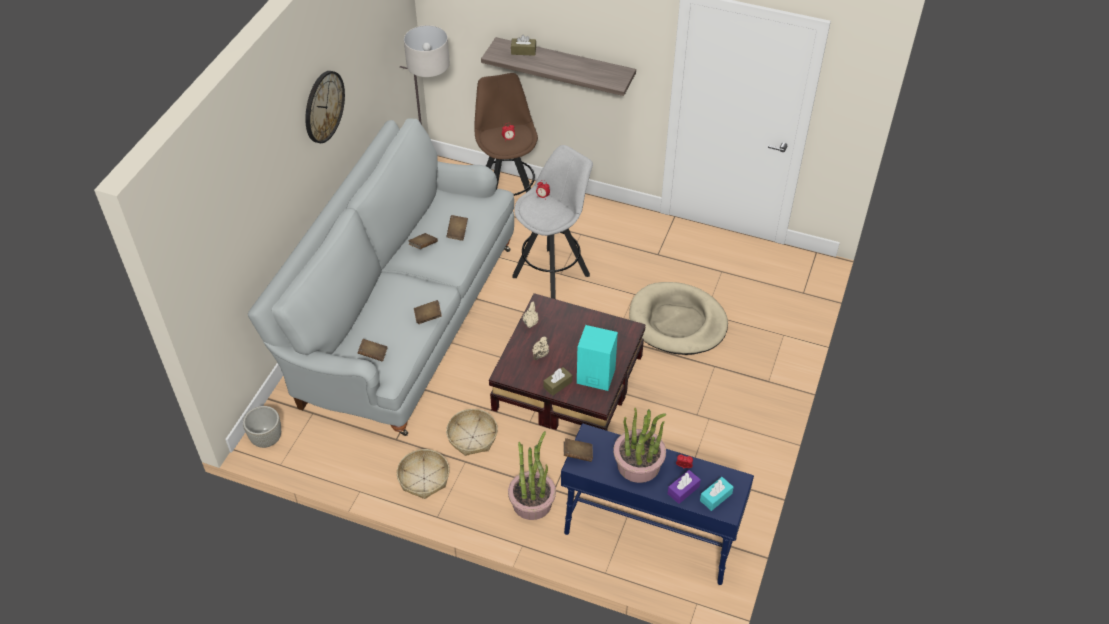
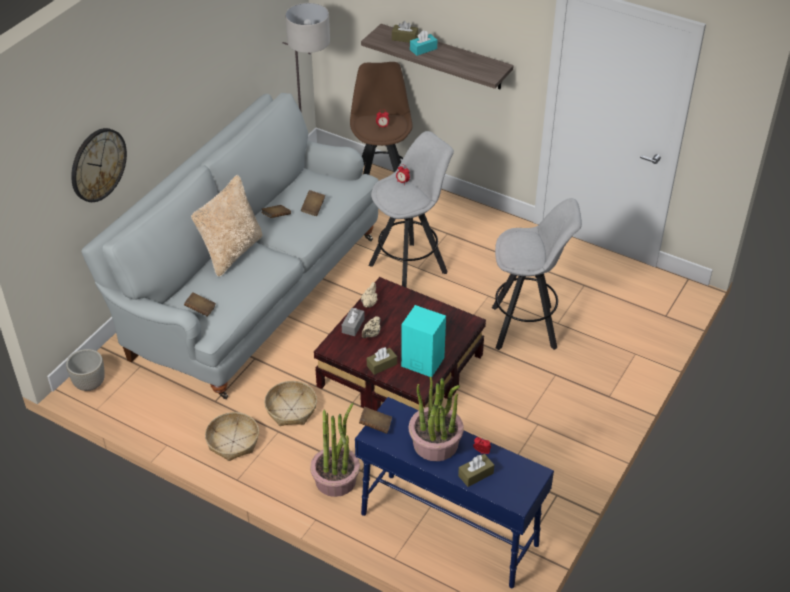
camera: 10 degrees right, 5 degrees down
wall clock [305,71,345,143] -> wall clock moved to [71,128,127,202]
brown book [414,300,442,324] -> none
beige dog bed [629,282,728,355] -> grey stool [492,198,582,350]
purple tissue box [667,470,701,504] -> brown tissue box [458,454,494,487]
turquoise tissue box [700,477,734,511] -> turquoise tissue box moved to [410,30,437,56]
none -> beige pillow [191,175,262,276]
none -> grey tissue box [342,308,365,336]

